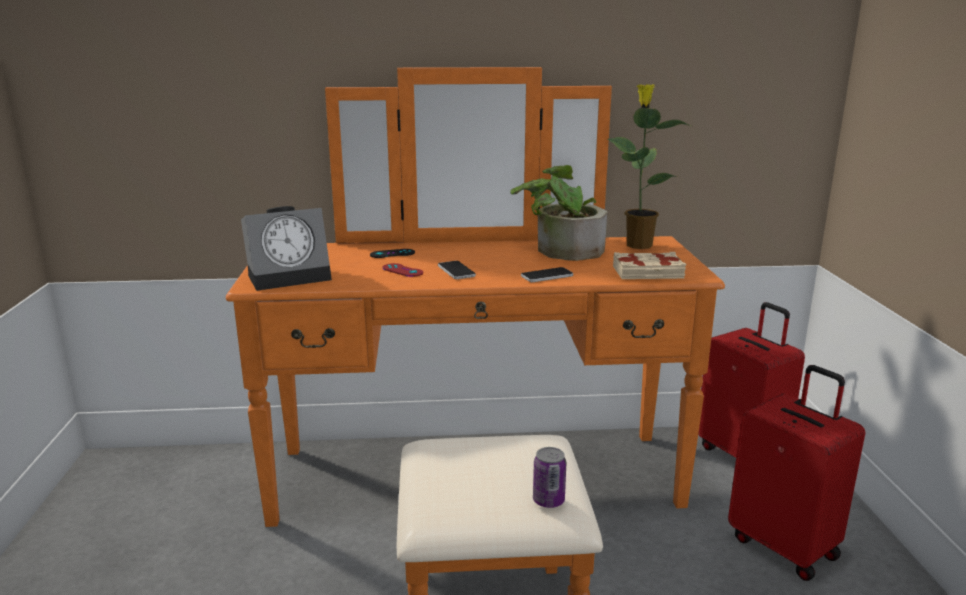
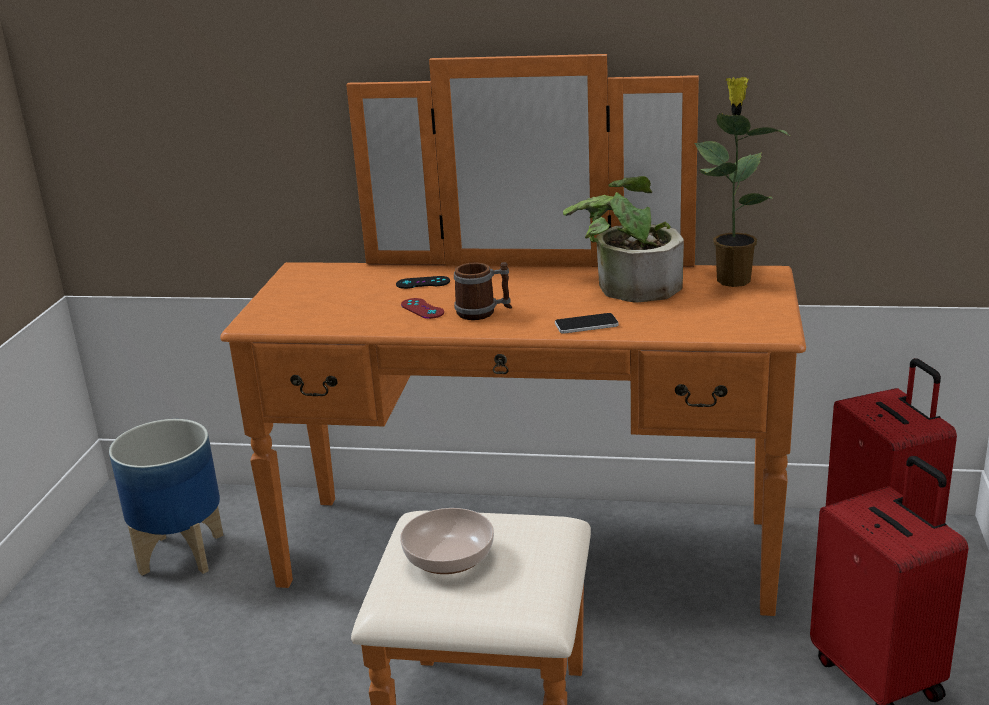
camera: 15 degrees right, 5 degrees up
alarm clock [241,206,332,291] -> none
phone [438,261,476,279] -> mug [454,262,512,320]
can [533,447,566,508] -> none
beige book [613,252,687,279] -> none
none -> planter [109,419,223,576]
none -> bowl [400,508,494,574]

